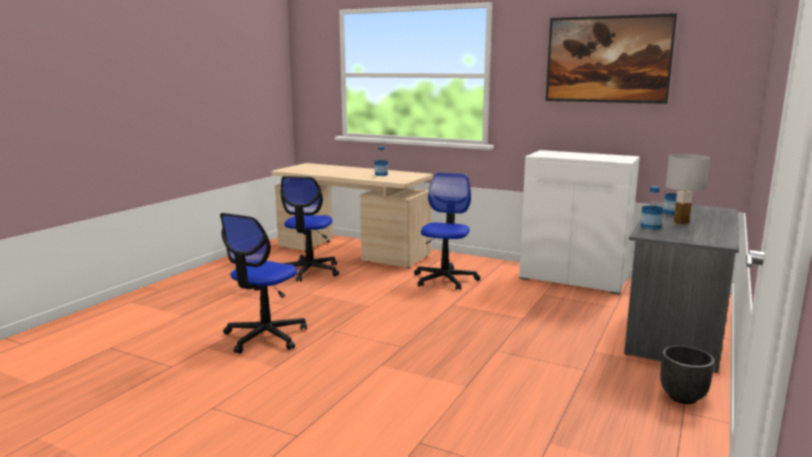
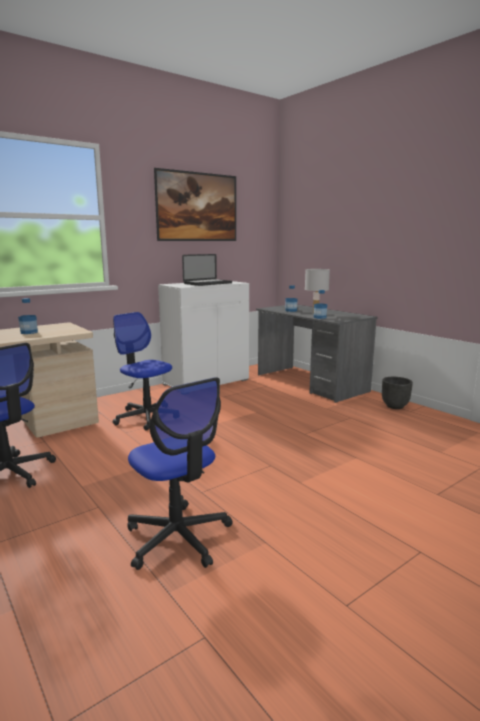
camera: 65 degrees left, 0 degrees up
none -> laptop [182,254,232,286]

